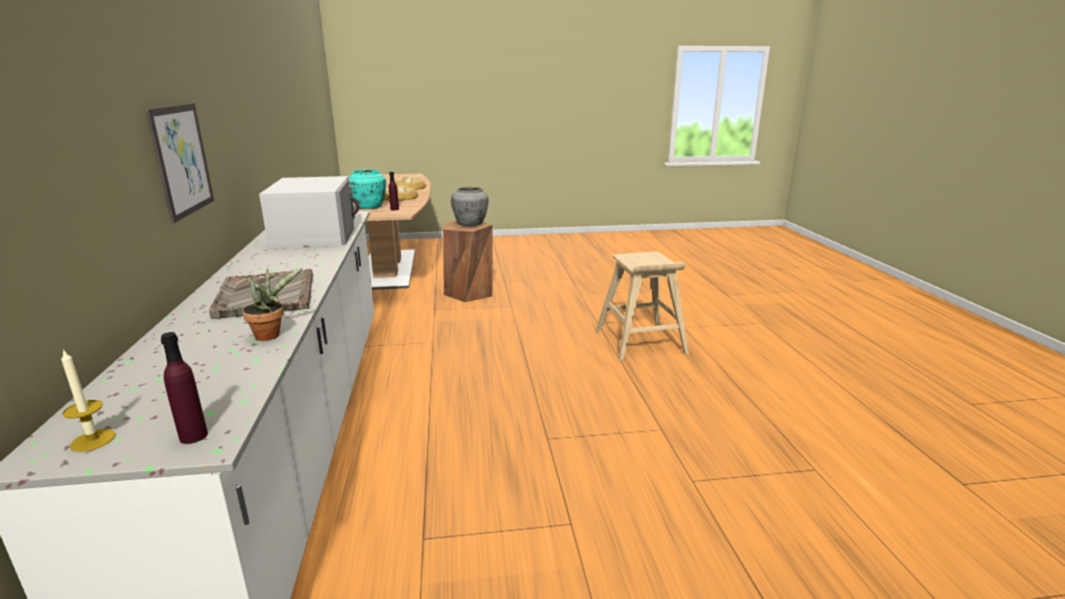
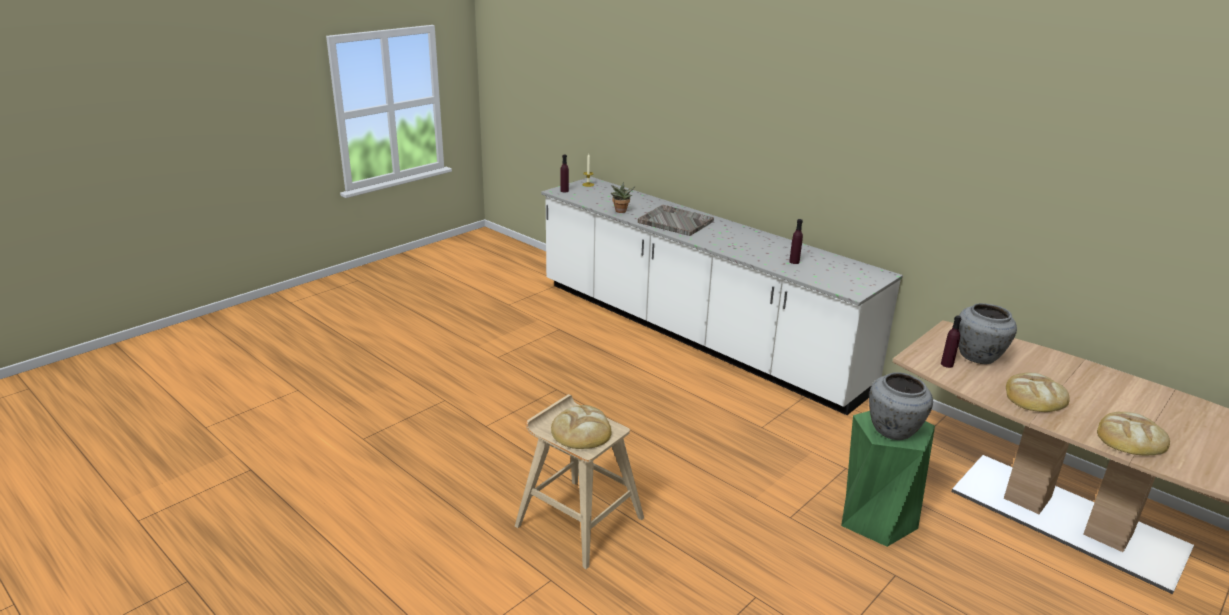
camera: 140 degrees right, 5 degrees up
picture [145,103,214,223] -> none
white microwave [259,176,359,248] -> purple bottle [789,219,803,264]
turquoise vase [349,169,386,209] -> grey vase [958,303,1017,364]
brown stool [443,221,493,302] -> green stool [841,411,935,547]
none -> bread [551,405,612,449]

